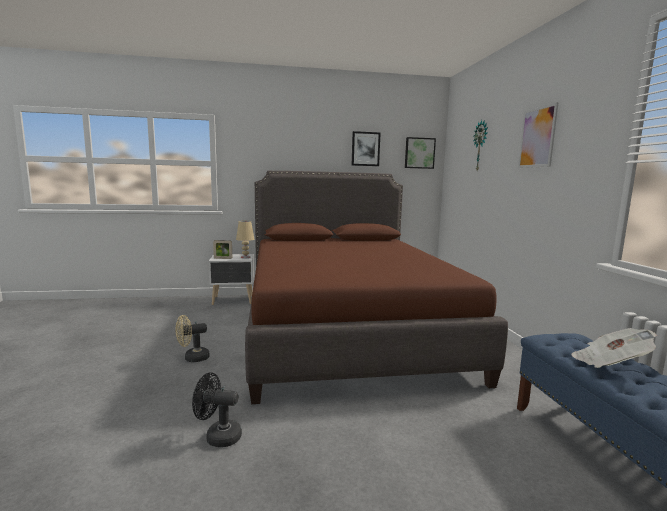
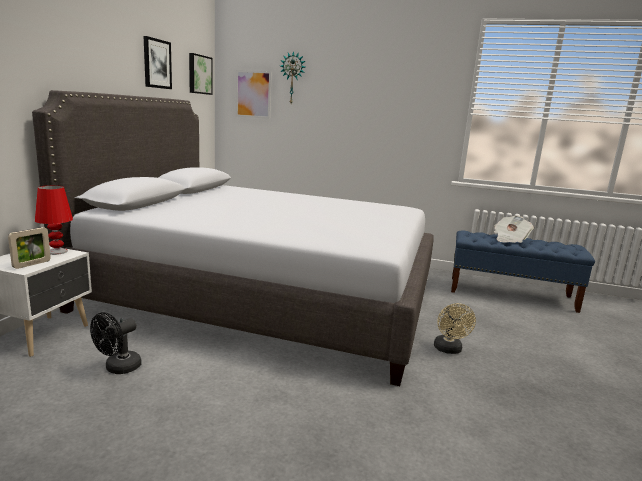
camera: 65 degrees left, 5 degrees up
beige fan [175,315,210,362] -> beige fan moved to [434,303,476,354]
black fan [192,372,242,447] -> black fan moved to [90,312,142,374]
beige table lamp [236,221,254,258] -> red table lamp [35,185,73,255]
brown bed [245,171,508,404] -> grey bed [32,90,433,386]
picture [518,102,559,168] -> picture moved to [236,70,272,119]

